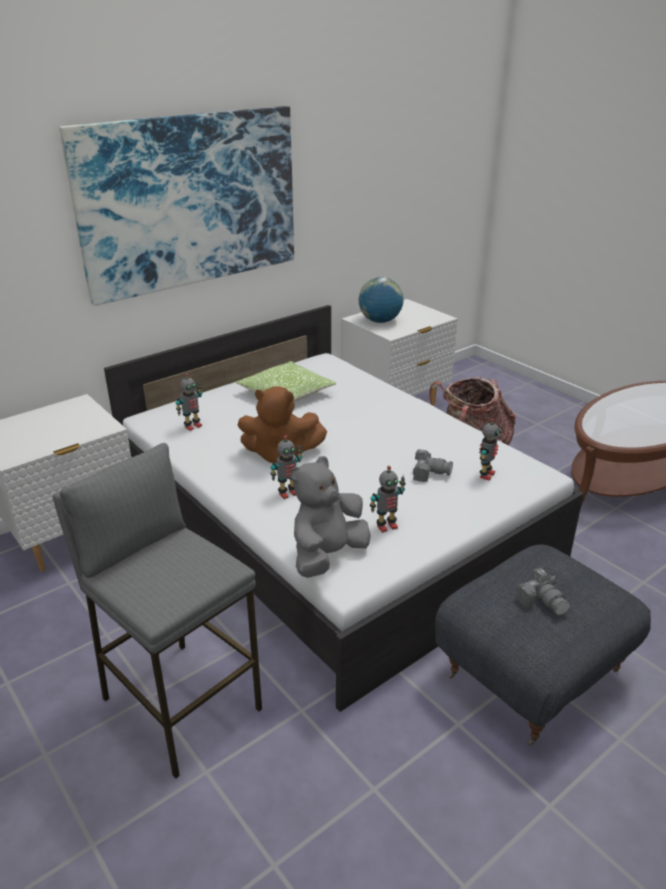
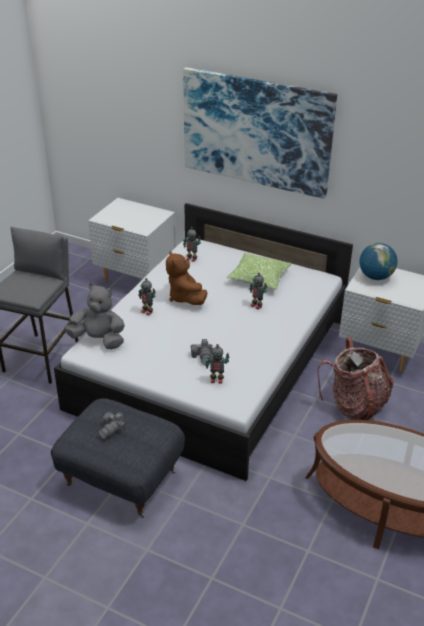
camera: 65 degrees right, 5 degrees up
toy robot [370,466,406,533] -> toy robot moved to [249,272,267,309]

